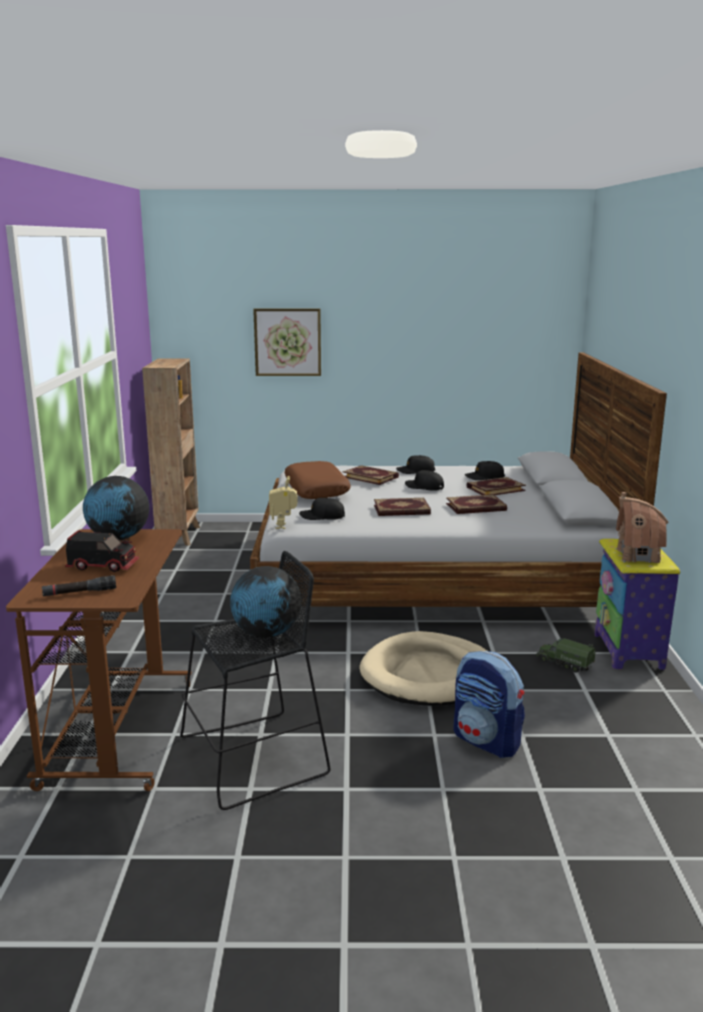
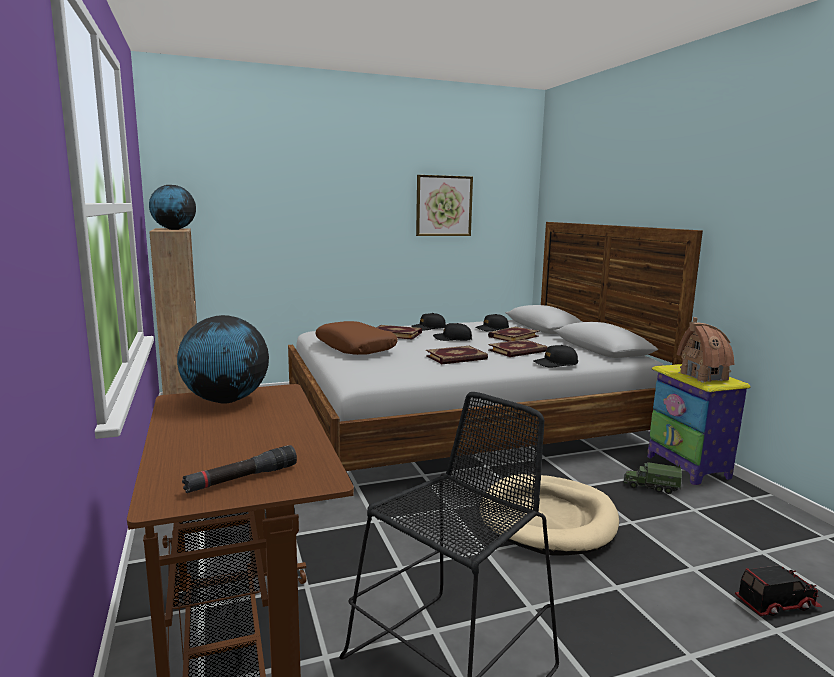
camera: 20 degrees left, 5 degrees down
toy truck [65,530,140,572] -> toy truck moved to [735,565,822,616]
globe [230,566,302,638] -> globe moved to [149,185,196,230]
picture [253,308,321,376] -> picture moved to [416,175,473,236]
toy robot [269,476,297,529] -> none
black cap [299,498,345,520] -> black cap moved to [533,345,578,367]
backpack [454,651,525,758] -> none

